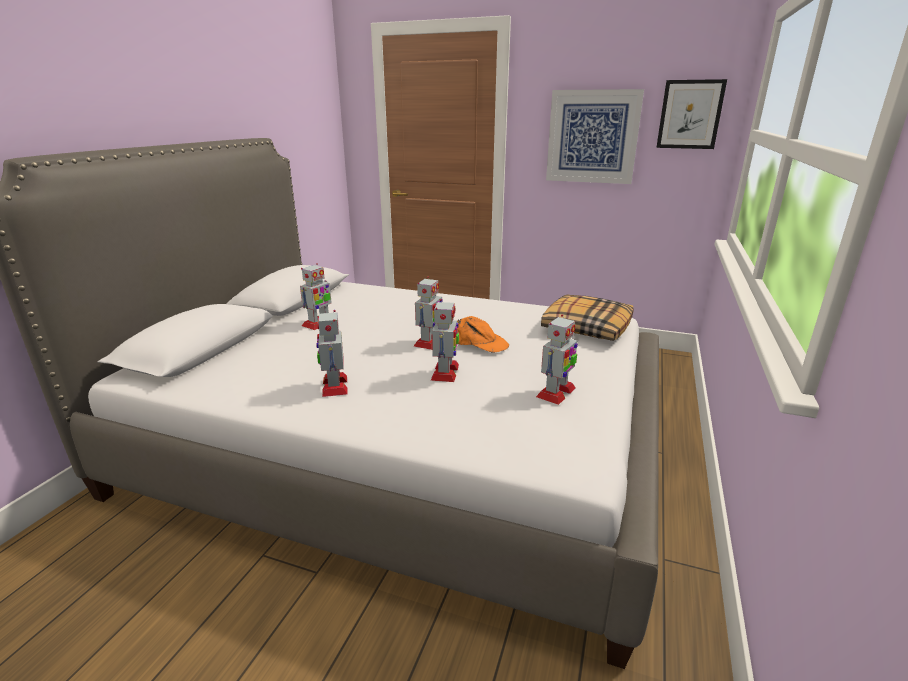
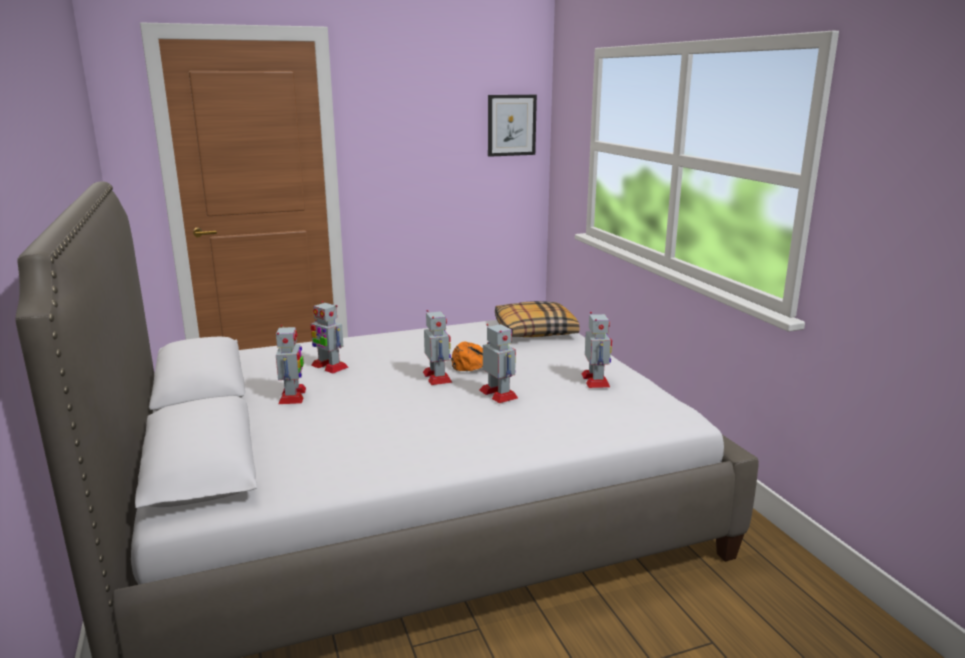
camera: 40 degrees left, 5 degrees down
toy robot [316,310,348,397] -> toy robot moved to [311,301,349,374]
picture [546,89,644,184] -> none

